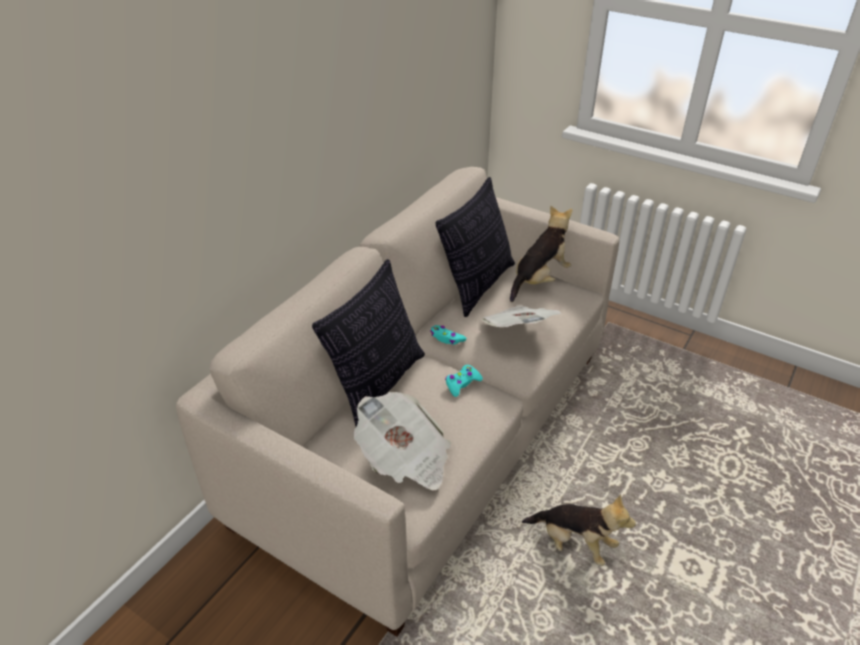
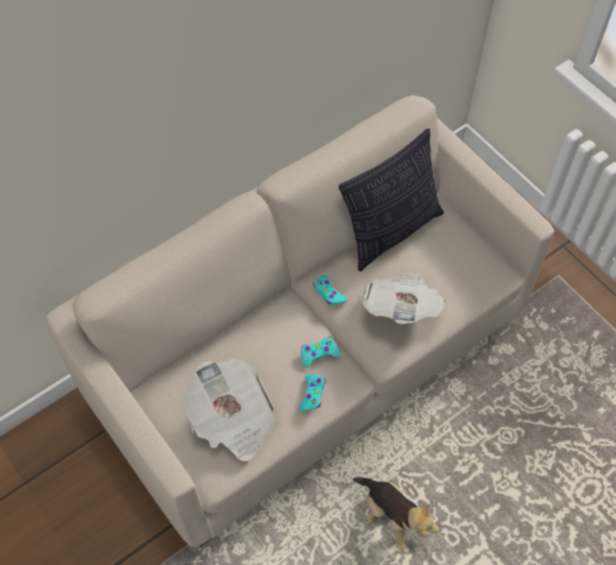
camera: 20 degrees right, 20 degrees up
pillow [312,259,425,427] -> none
plush toy [510,206,572,302] -> none
none -> turquoise game controller [299,374,326,411]

